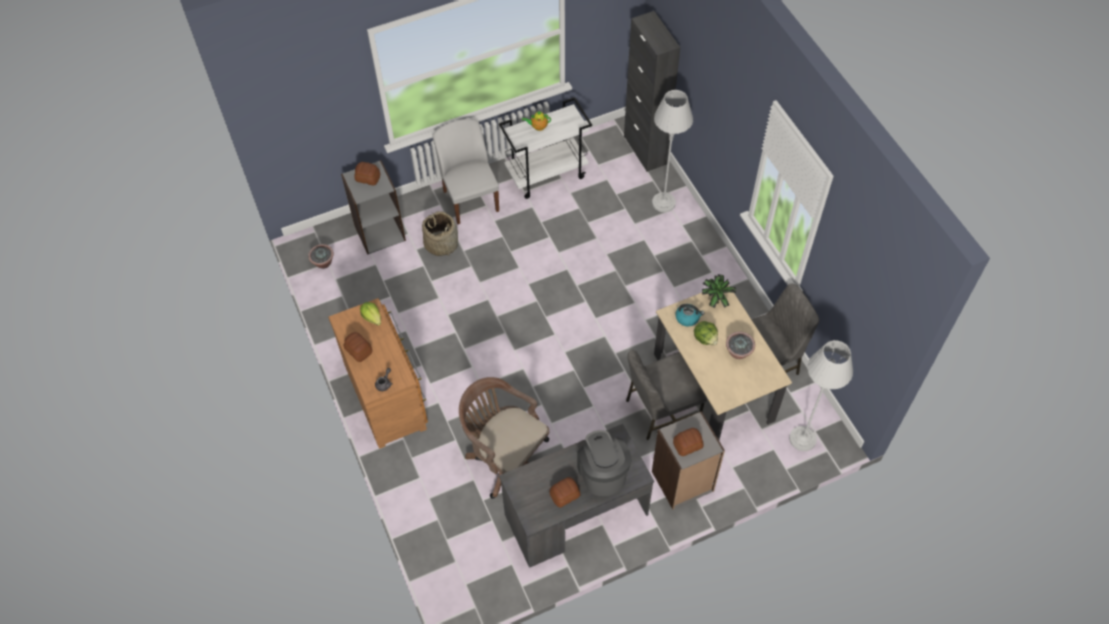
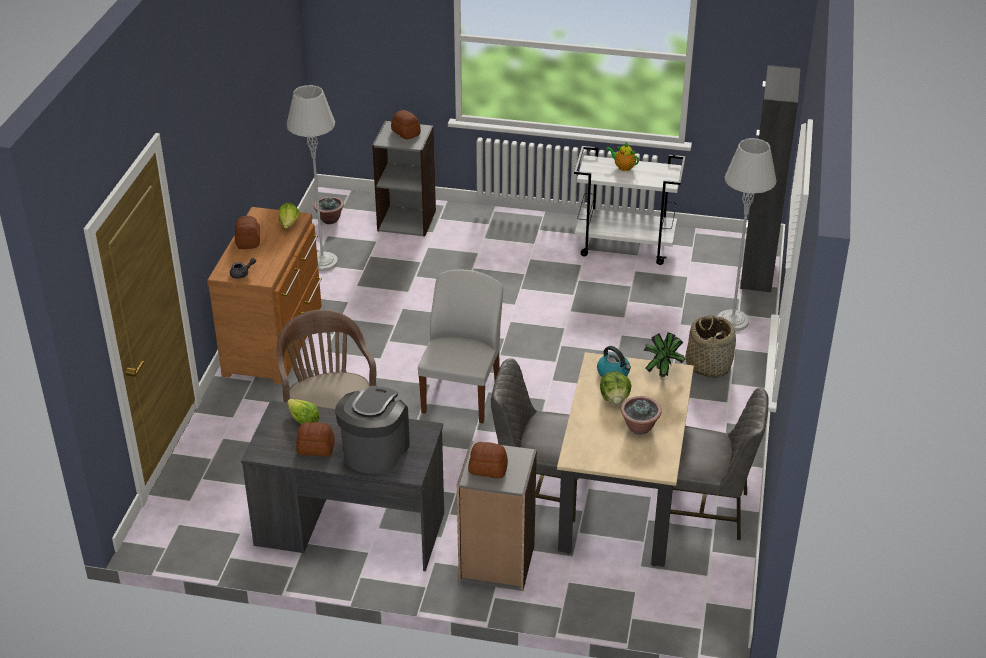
camera: 35 degrees right, 20 degrees down
basket [422,211,458,256] -> basket moved to [686,315,736,378]
white chair [433,119,499,224] -> white chair moved to [418,270,503,423]
grey floor lamp [789,340,853,451] -> grey floor lamp moved to [287,85,338,271]
none -> lettuce [287,399,320,424]

